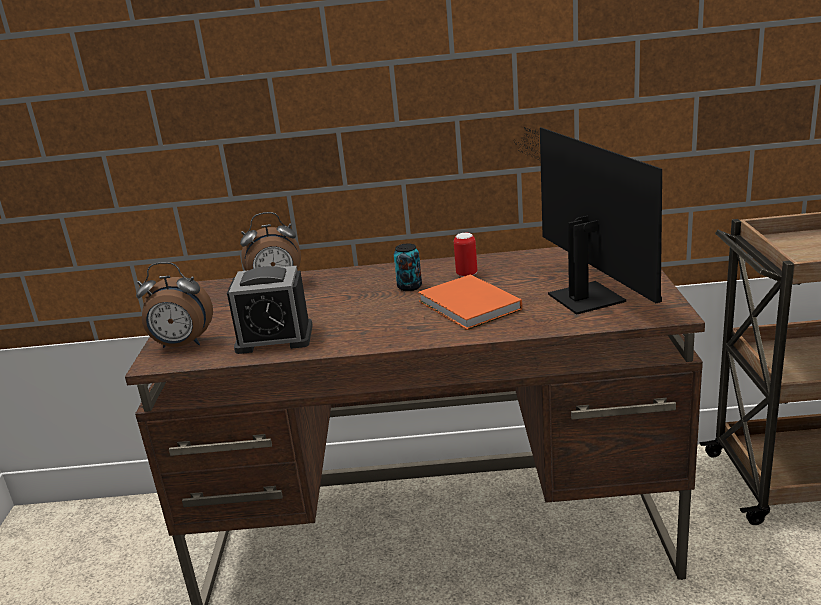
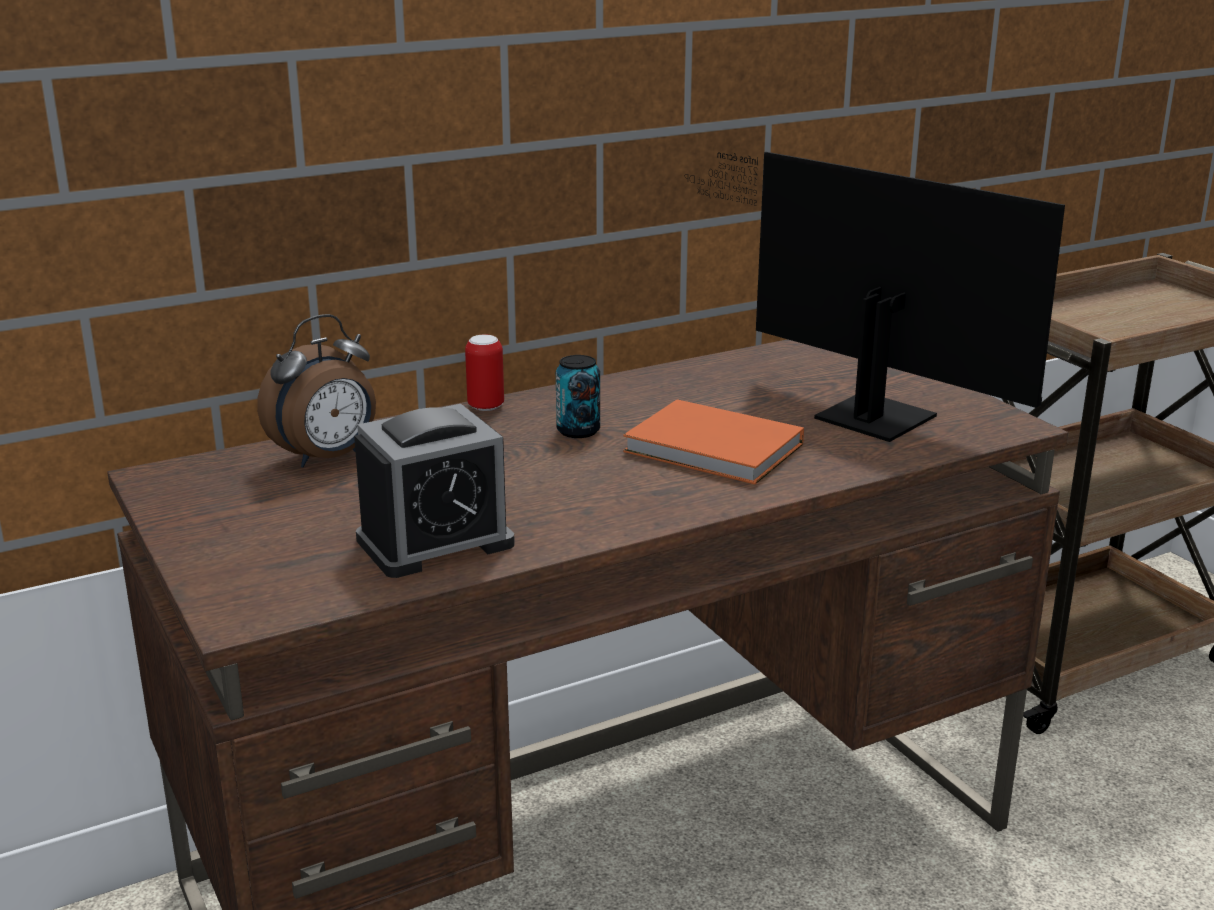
camera: 30 degrees left, 0 degrees up
alarm clock [136,262,213,348] -> none
can [454,233,478,277] -> can moved to [465,334,504,411]

